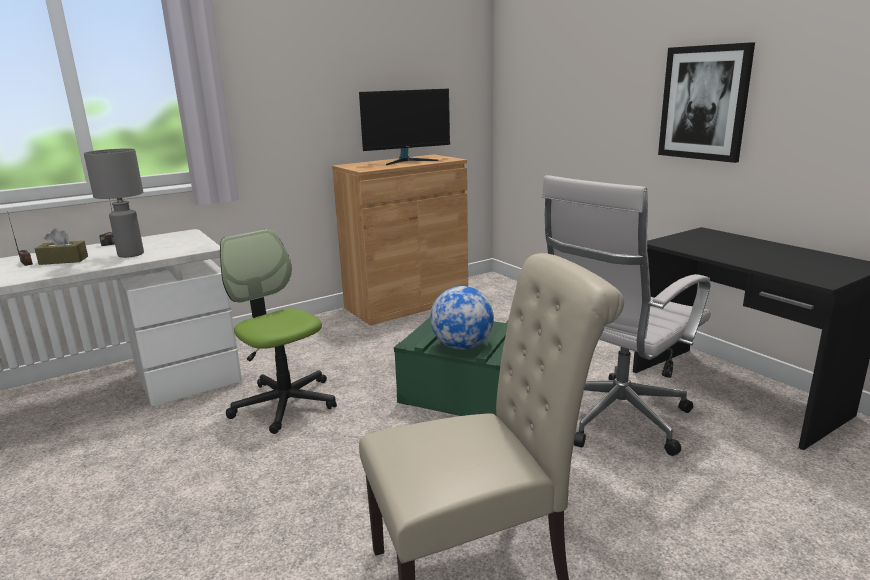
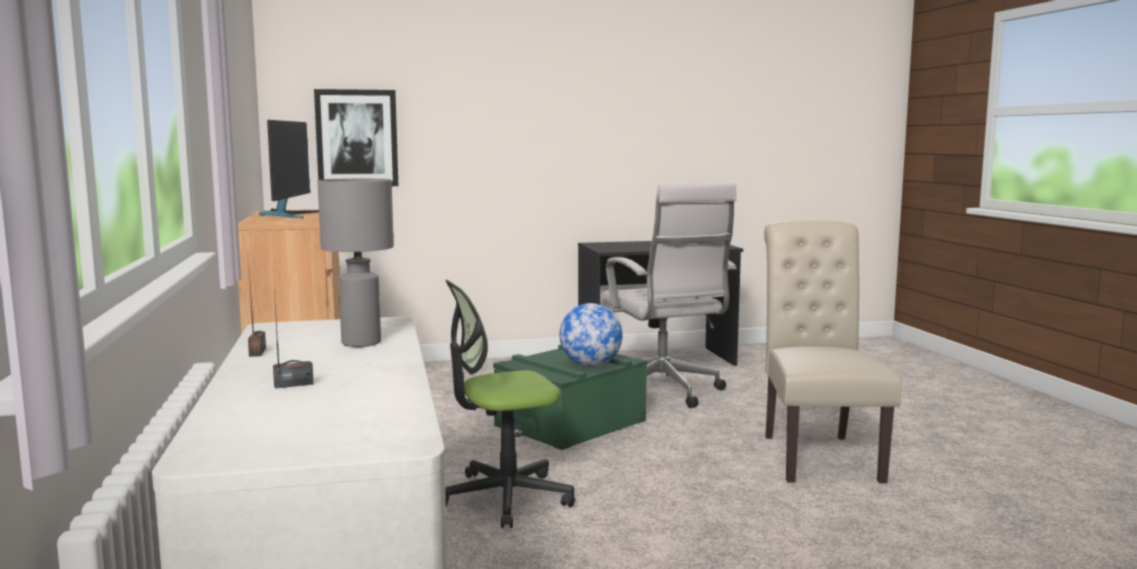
camera: 70 degrees left, 10 degrees down
brown tissue box [35,229,88,265] -> none
picture [658,42,755,163] -> picture moved to [314,89,398,186]

